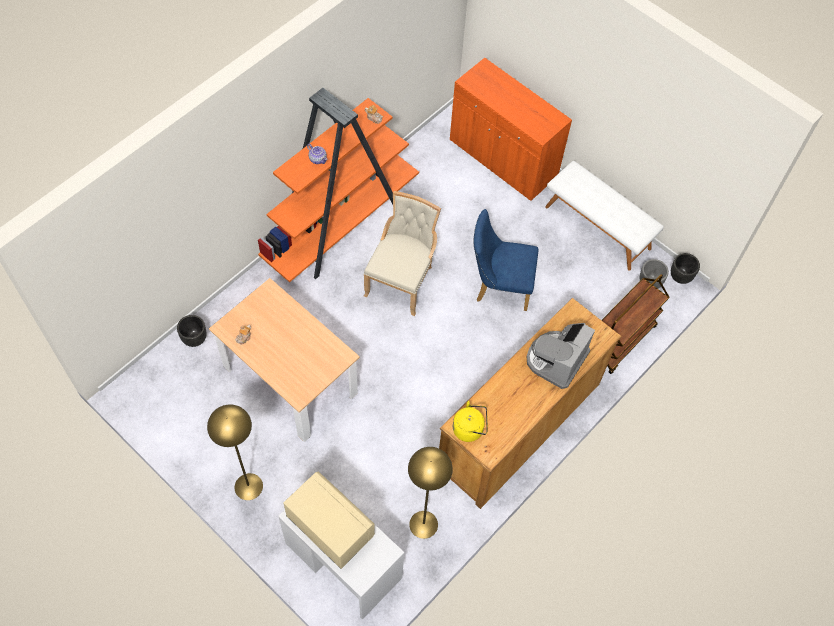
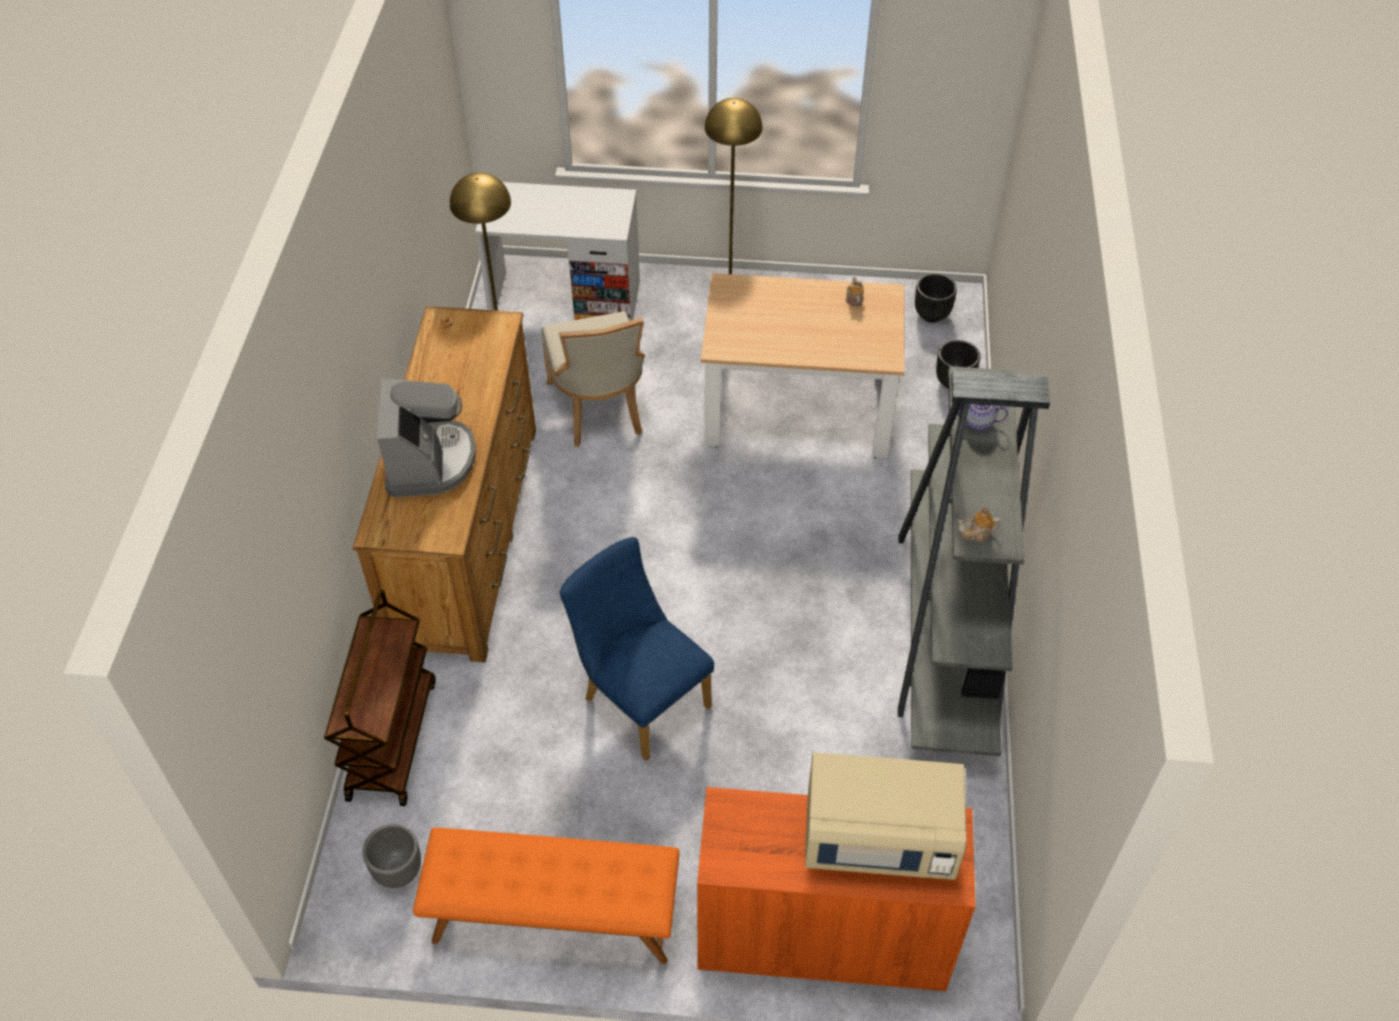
camera: 145 degrees right, 10 degrees down
orange bookcase [258,88,419,282] -> grey bookcase [898,366,1050,756]
beige microwave [283,472,375,569] -> beige microwave moved to [805,752,966,880]
beige chair [364,191,441,316] -> beige chair moved to [541,311,645,447]
yellow kettle [453,401,488,442] -> none
blue chair [474,209,538,311] -> blue chair turned 105 degrees counterclockwise [559,537,714,761]
white bench [545,161,664,271] -> orange bench [413,827,680,964]
black planter [671,253,700,284] -> black planter moved to [915,273,957,323]

